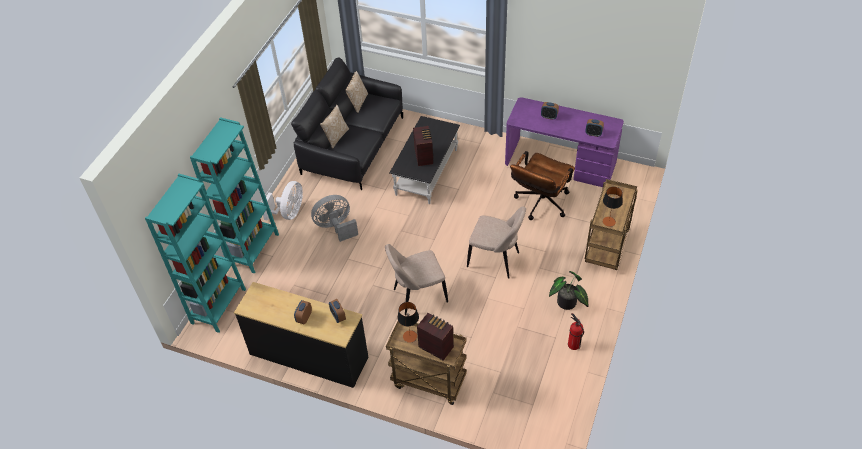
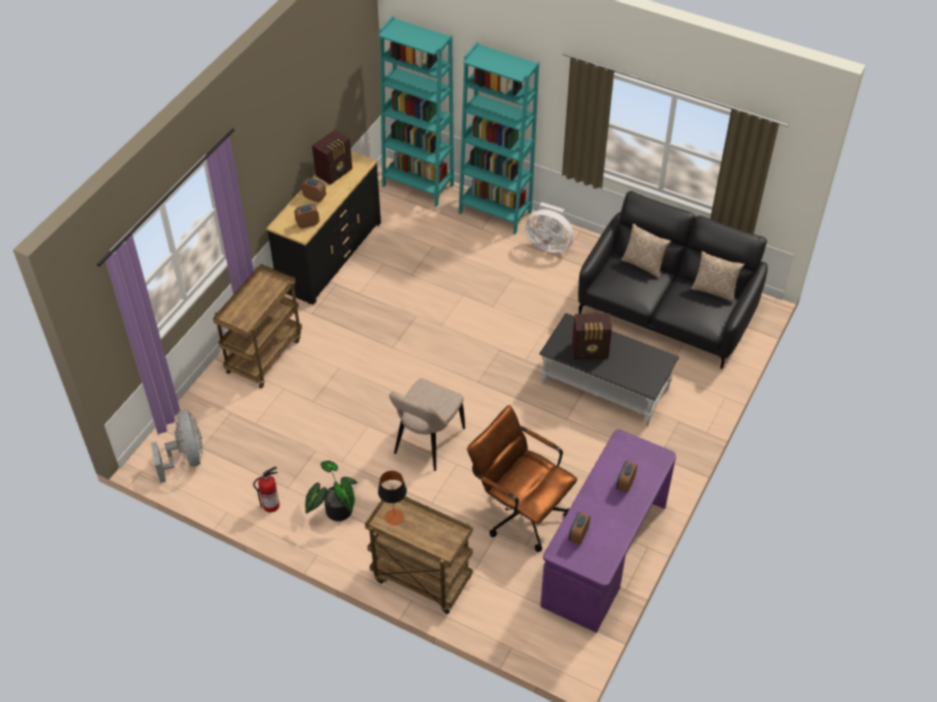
camera: 95 degrees right, 0 degrees up
grey fan [311,195,358,242] -> grey fan moved to [151,410,203,483]
beige chair [385,244,448,316] -> none
table lamp [397,302,419,343] -> none
radio [417,313,454,361] -> radio moved to [312,130,352,185]

